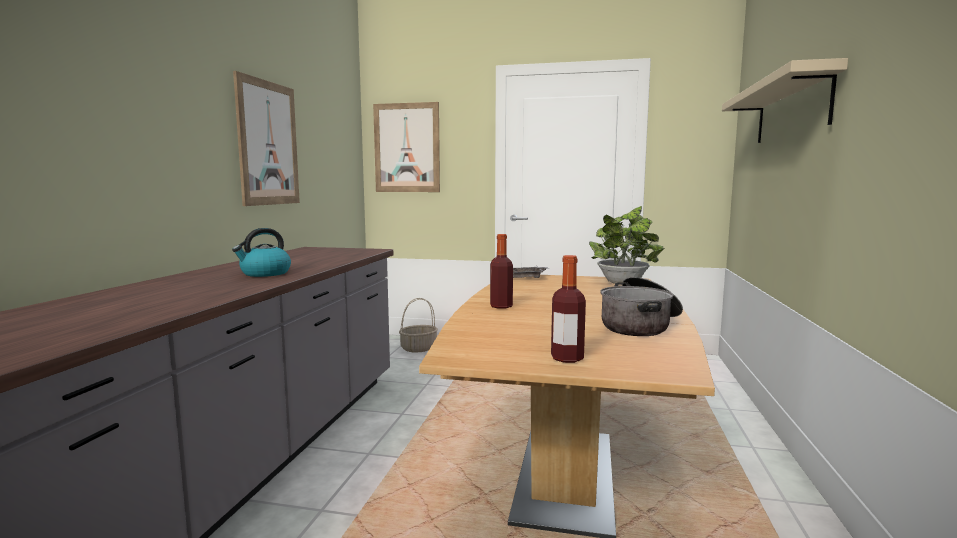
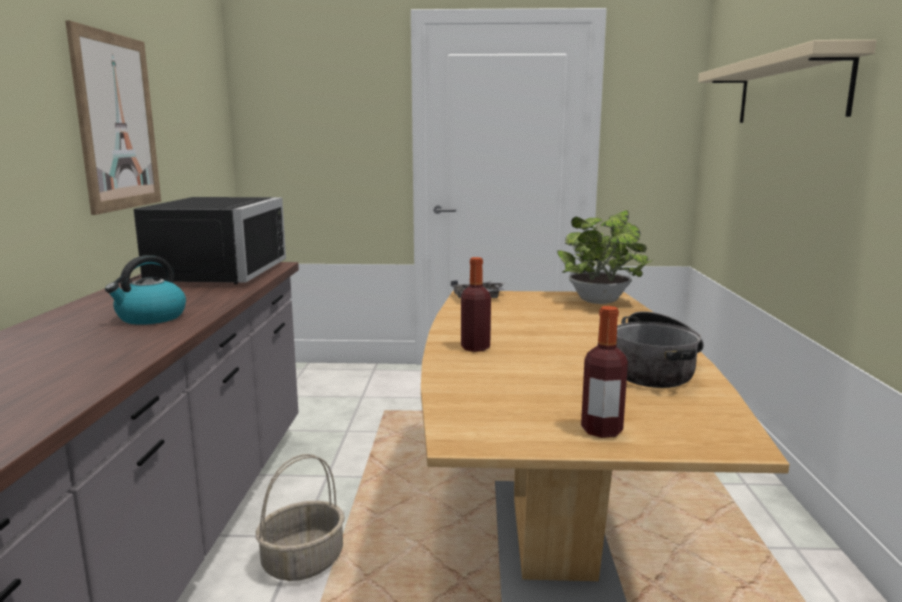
camera: 10 degrees left, 5 degrees up
picture [373,102,440,192] -> none
basket [399,298,438,353] -> basket moved to [256,454,345,581]
none -> black microwave [129,197,286,284]

